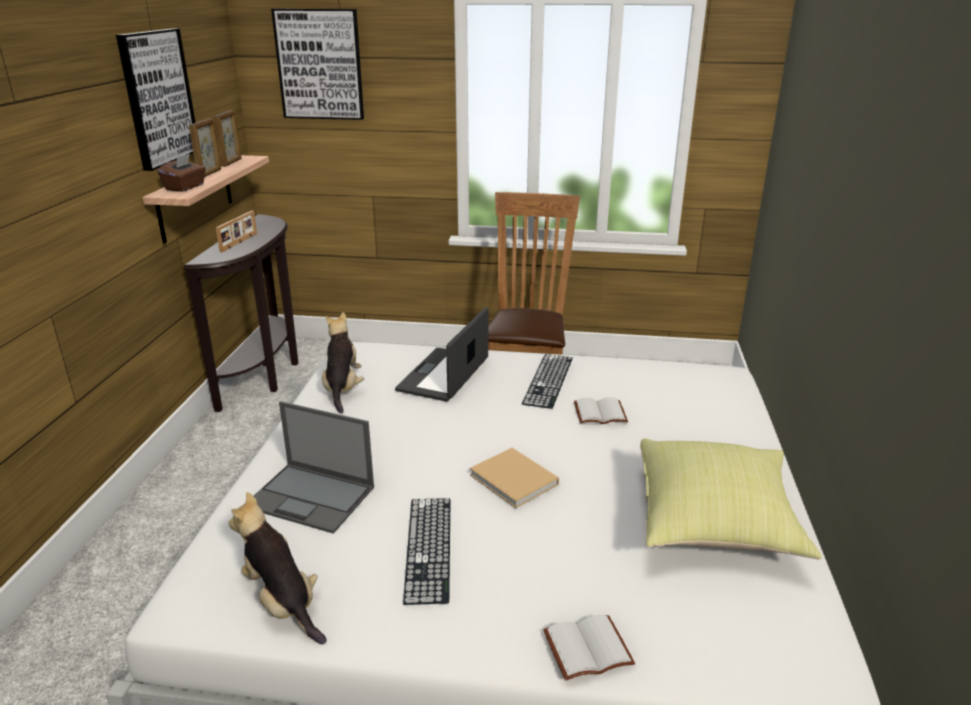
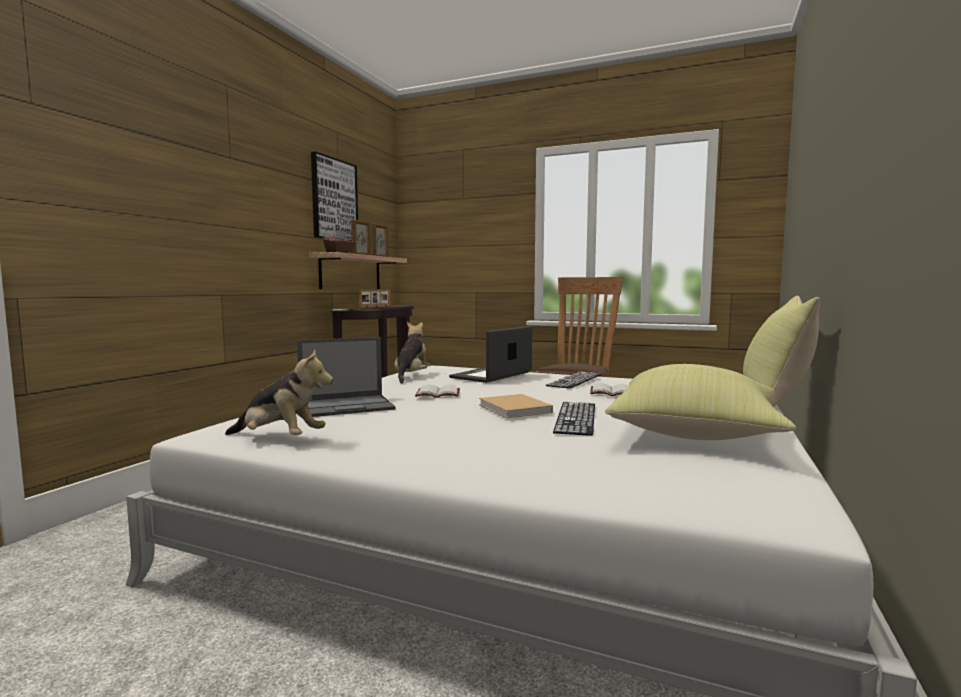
camera: 15 degrees right, 20 degrees down
plush toy [229,492,327,644] -> plush toy turned 135 degrees clockwise [225,348,333,435]
laptop [254,401,374,534] -> laptop turned 60 degrees counterclockwise [297,337,396,417]
picture [271,9,364,120] -> none
keyboard [403,498,450,605] -> keyboard moved to [553,402,595,436]
white book [543,614,635,681] -> white book moved to [415,385,460,398]
none -> yellow pillow [743,296,820,407]

